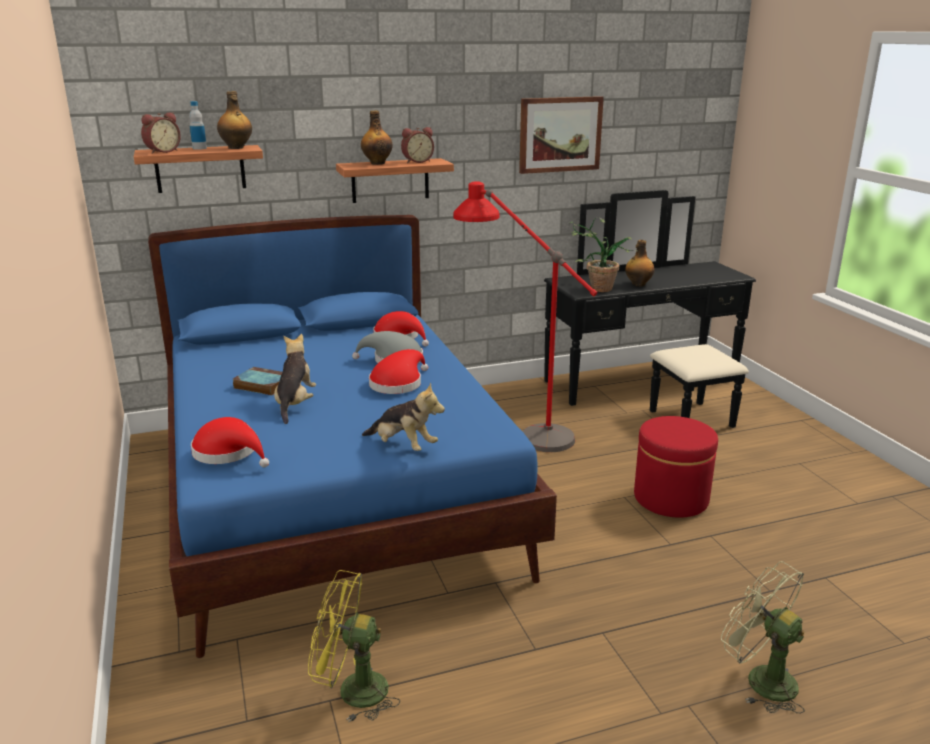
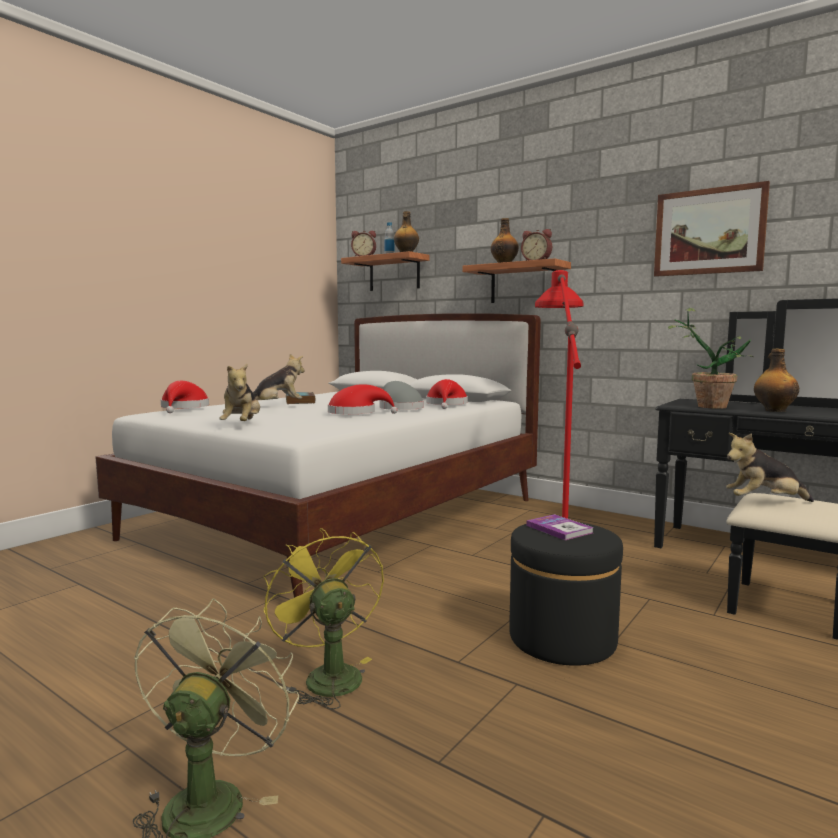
camera: 55 degrees right, 15 degrees down
blue bed [148,215,557,658] -> white bed [95,313,541,598]
yellow fan [308,570,400,722] -> yellow fan moved to [263,528,384,710]
red ottoman [634,416,718,518] -> black ottoman [509,522,623,666]
none -> book [526,514,594,540]
none -> plush toy [726,433,814,502]

